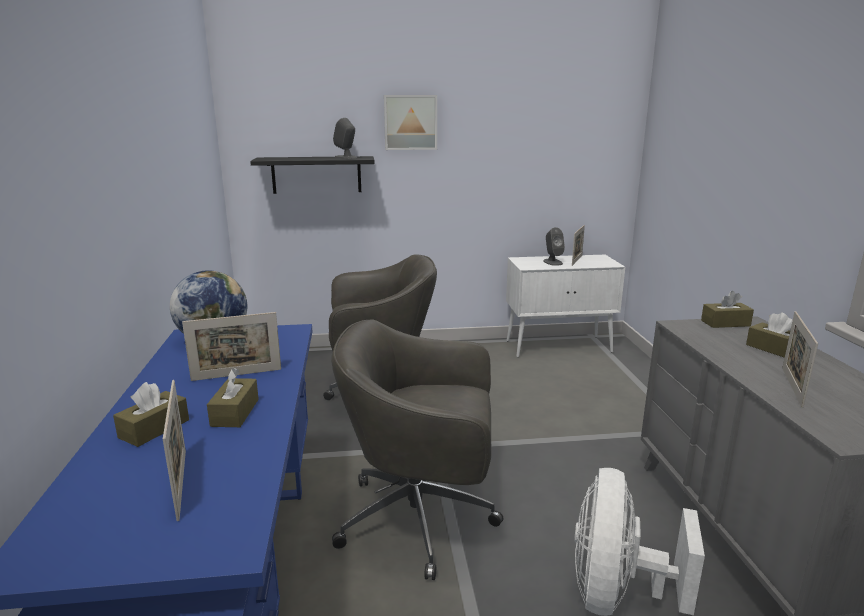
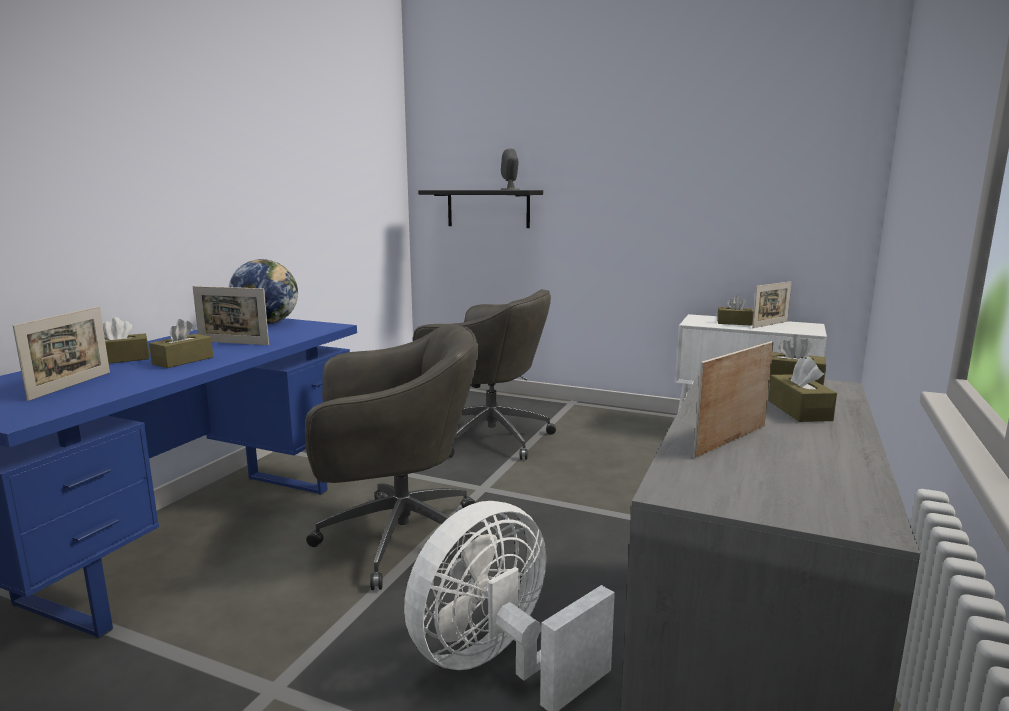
camera: 30 degrees right, 5 degrees down
grey office chair [331,320,503,580] -> grey office chair turned 135 degrees clockwise [305,324,478,590]
picture [384,95,437,150] -> none
grey speaker [543,227,565,266] -> brown tissue box [717,296,754,326]

